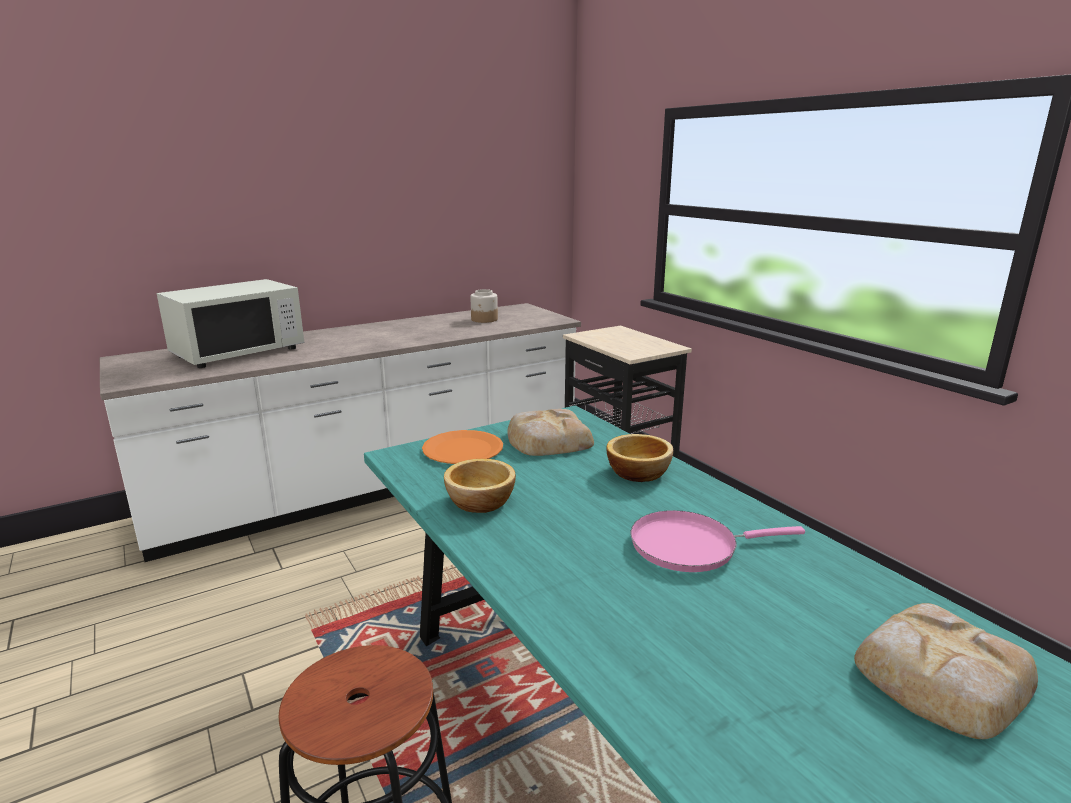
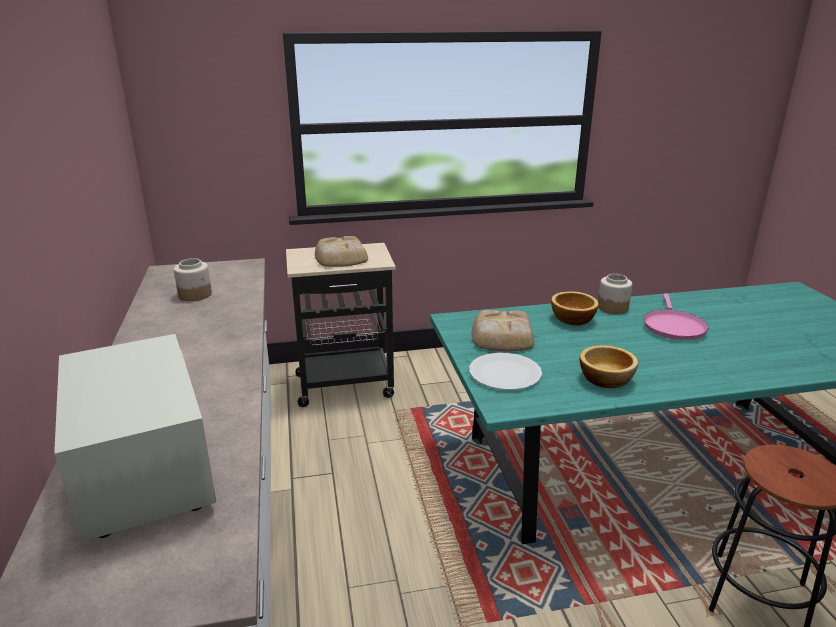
camera: 70 degrees left, 5 degrees up
orange plate [422,430,503,464] -> white plate [469,353,542,390]
bread [854,603,1038,739] -> bread moved to [315,236,368,267]
none -> jar [598,274,632,314]

